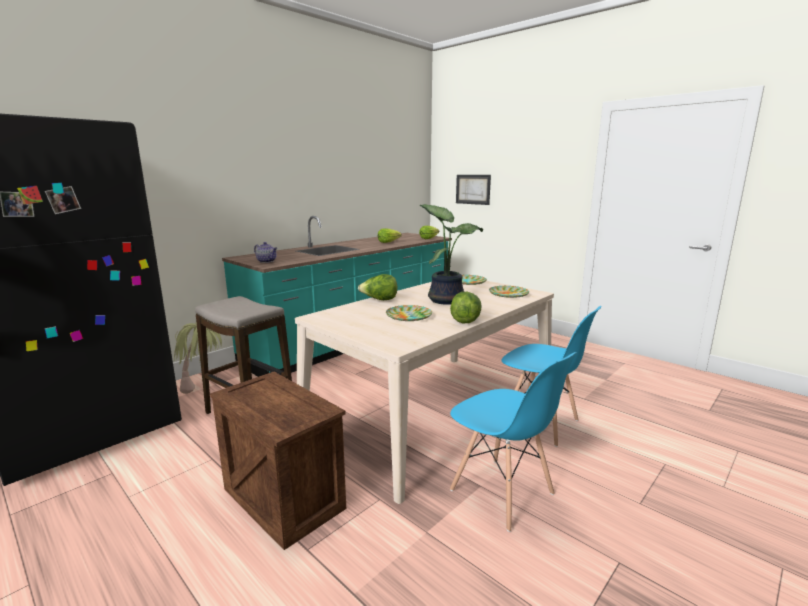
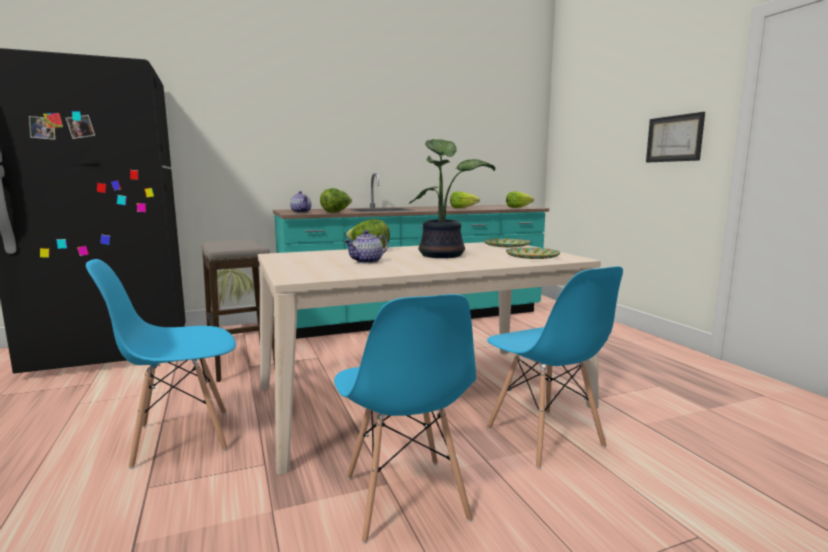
camera: 25 degrees right, 5 degrees down
crate [210,372,346,550] -> blue chair [86,259,236,469]
plate [386,305,432,321] -> teapot [344,230,388,264]
lettuce [450,292,482,323] -> lettuce moved to [320,188,352,212]
picture [456,175,491,205] -> picture moved to [646,112,705,163]

